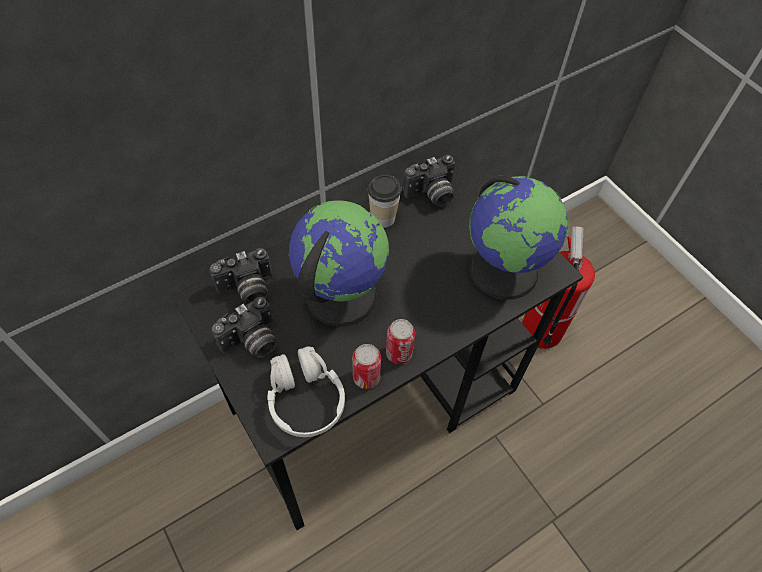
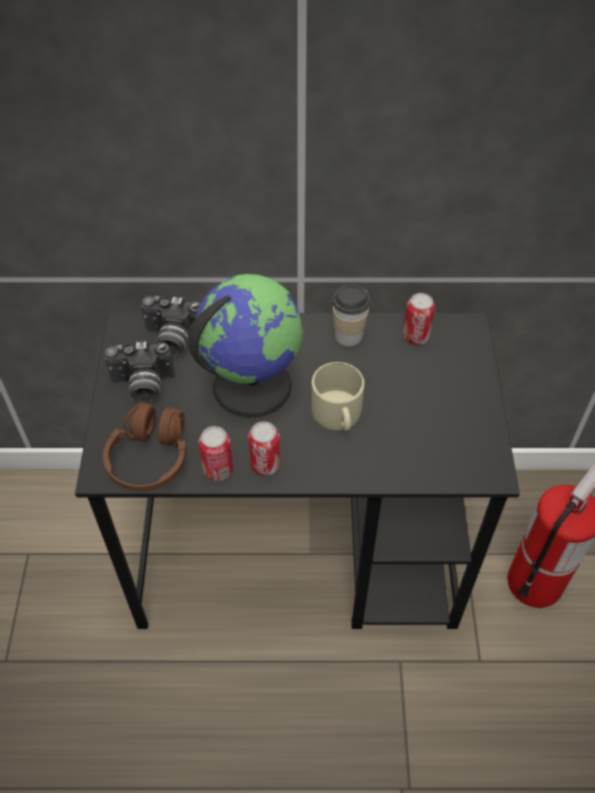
camera: 35 degrees right, 5 degrees down
white headphones [268,347,345,437] -> brown headphones [103,402,186,491]
camera [403,155,455,207] -> can [403,293,435,345]
globe [469,175,569,300] -> none
none -> beige mug [311,362,364,431]

